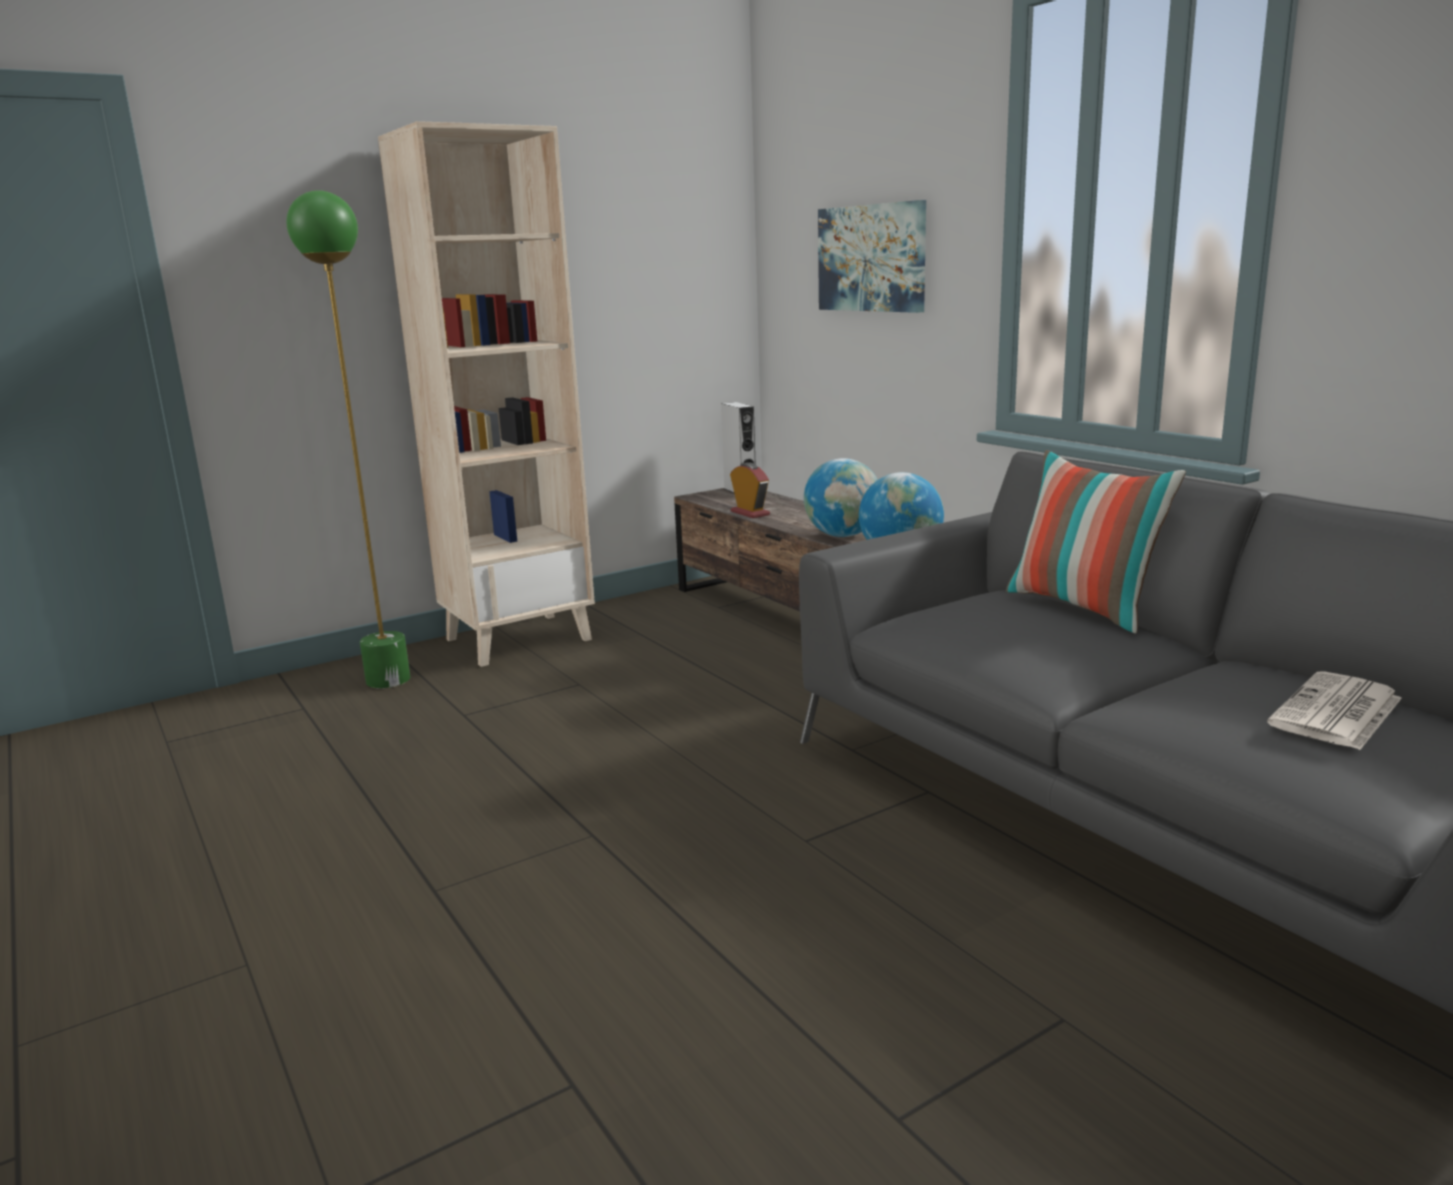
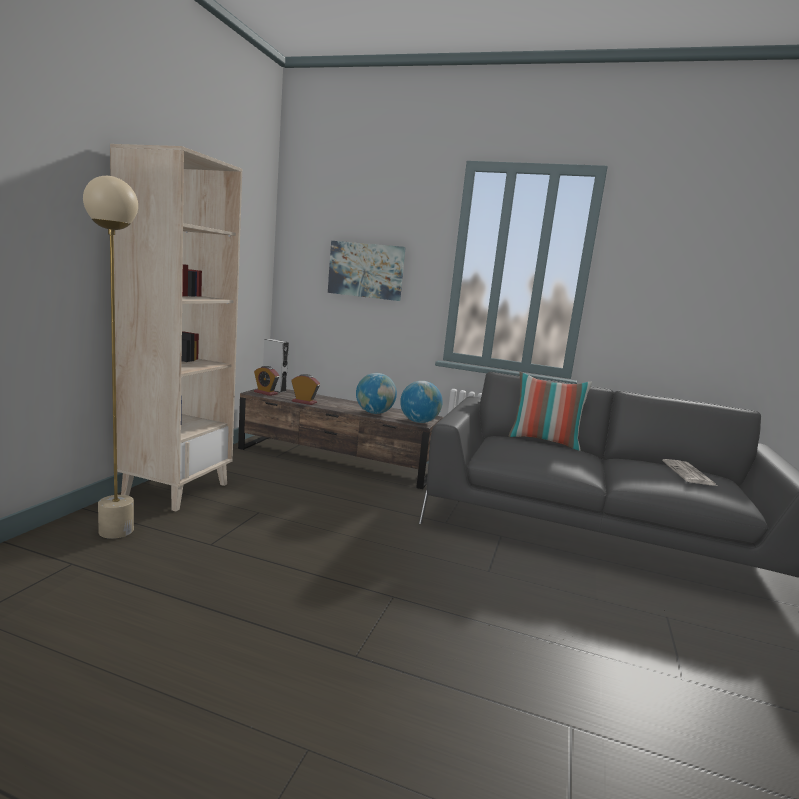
camera: 40 degrees left, 5 degrees down
green floor lamp [286,190,410,689] -> beige floor lamp [83,176,138,539]
none -> alarm clock [254,366,279,396]

